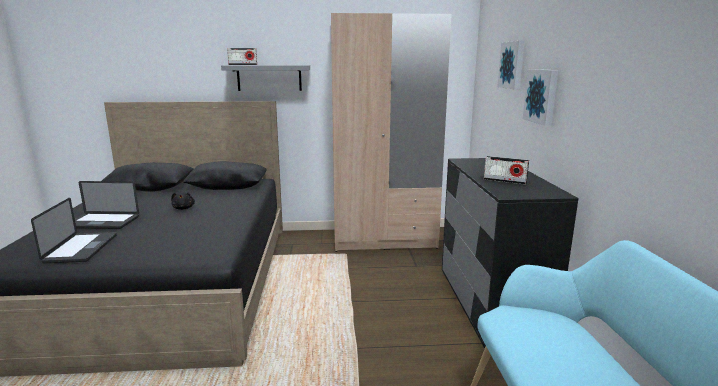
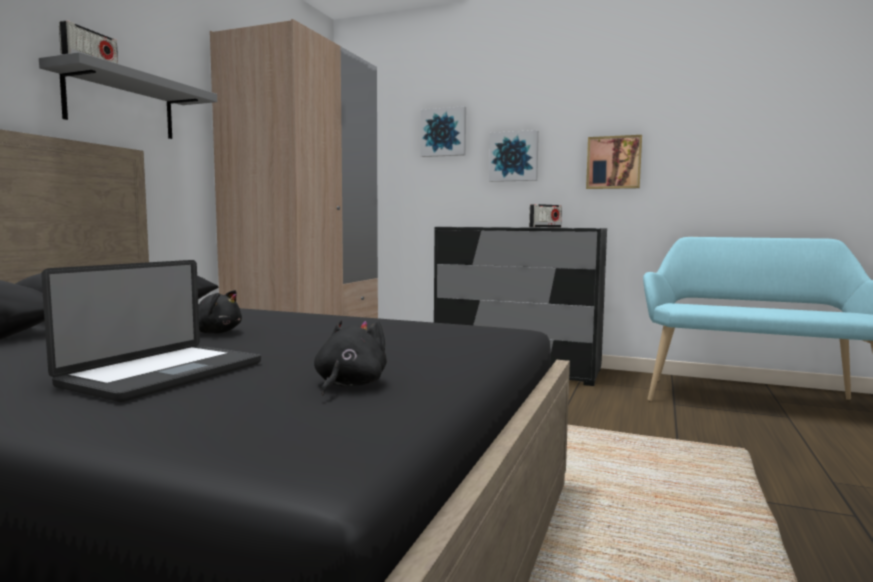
camera: 65 degrees left, 10 degrees down
laptop [31,198,117,263] -> black plush toy [314,320,387,395]
none -> picture [586,135,642,189]

